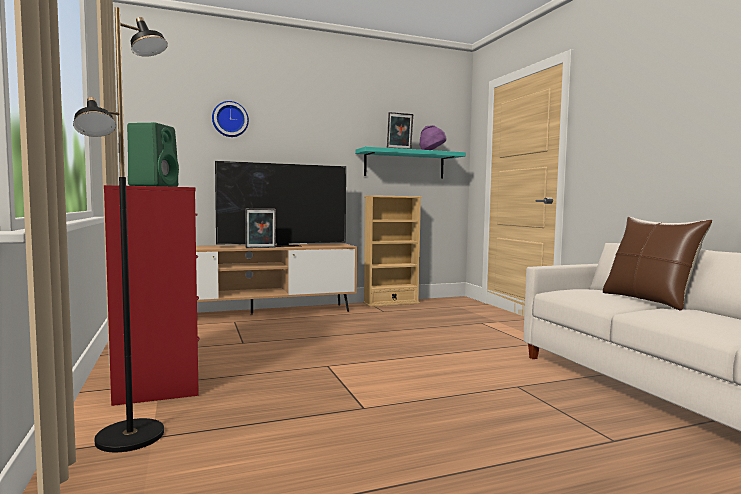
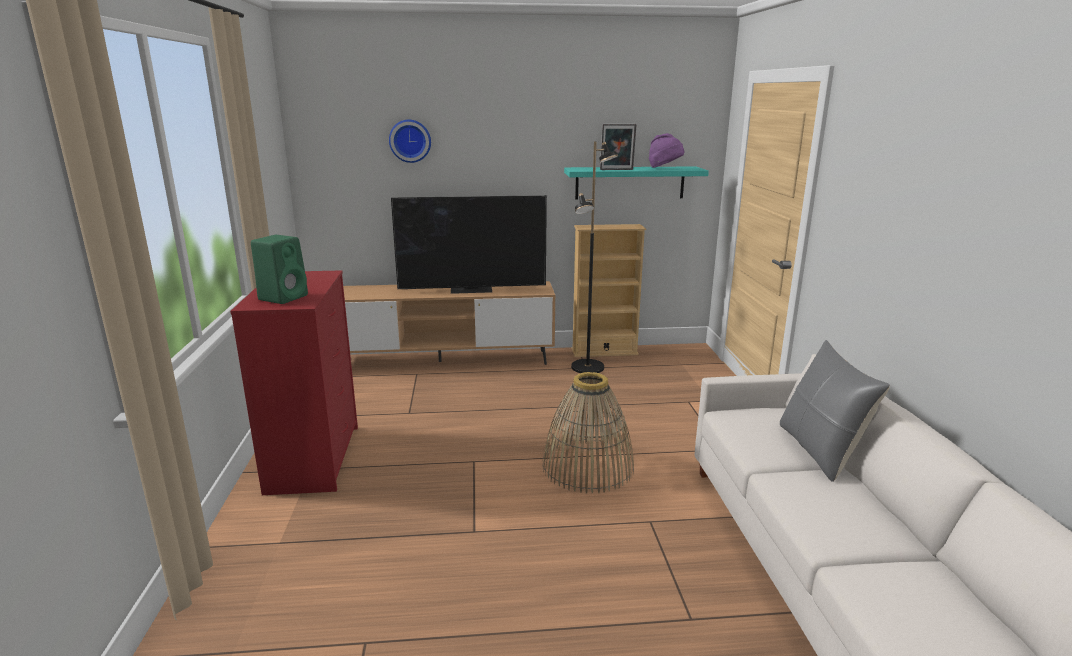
camera: 15 degrees right, 15 degrees up
black floor lamp [73,7,168,452] -> black floor lamp moved to [571,141,618,373]
picture frame [246,209,276,248] -> none
brown pillow [603,217,712,310] -> grey pillow [780,340,890,482]
none -> basket [542,372,634,494]

